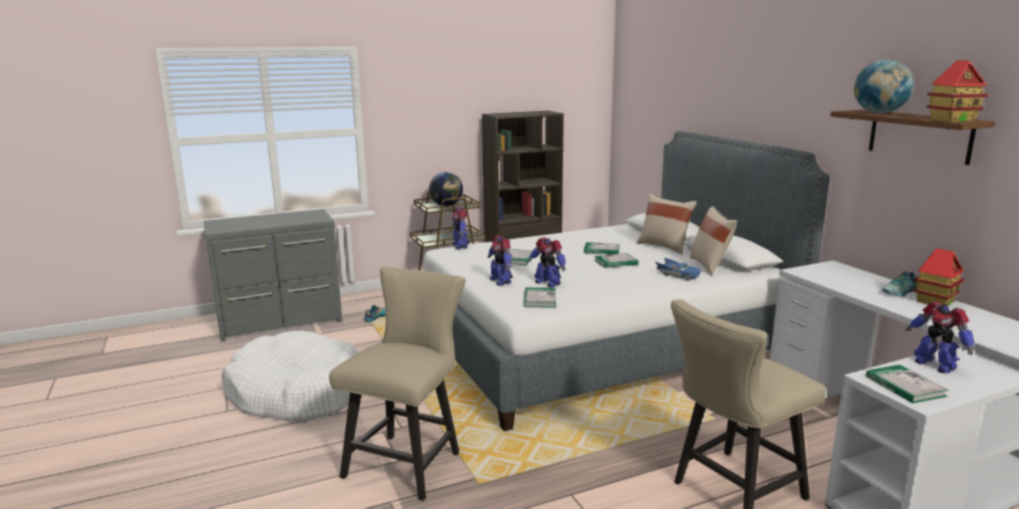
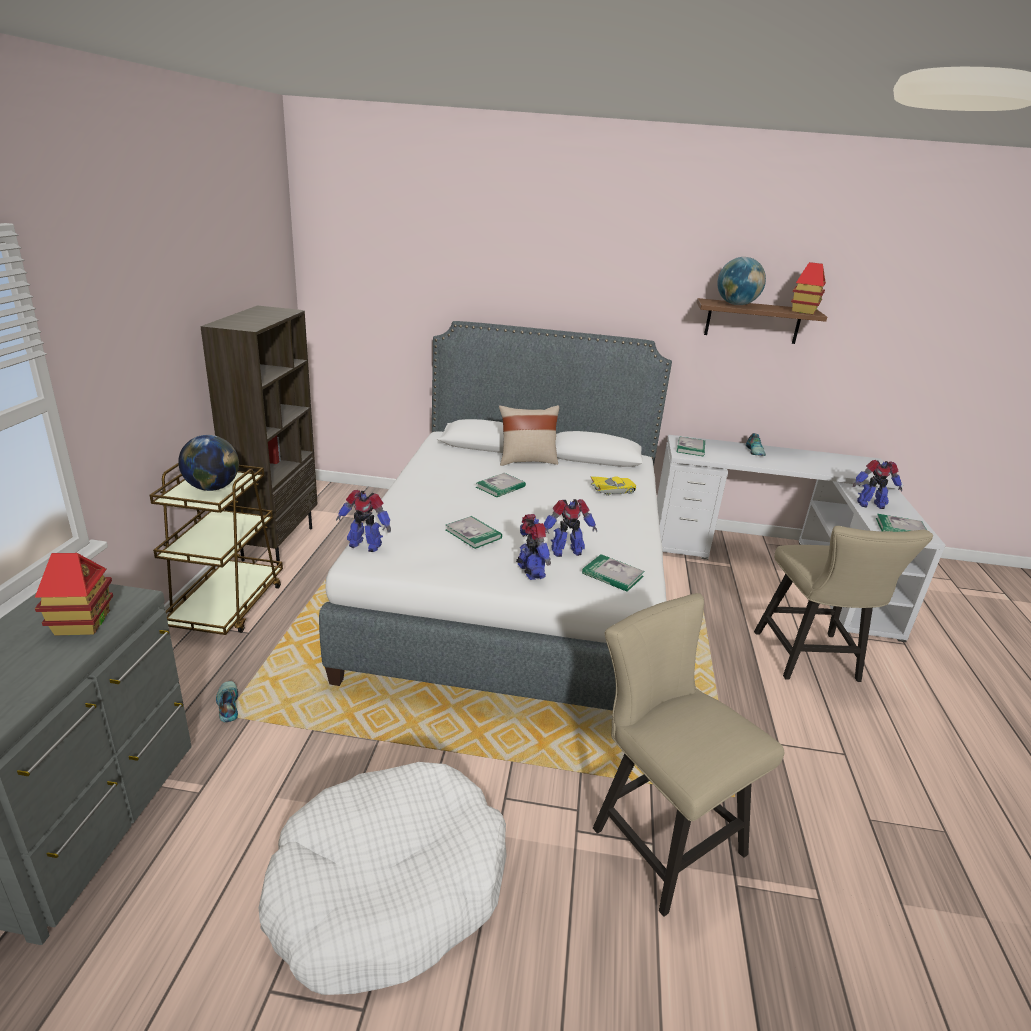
camera: 60 degrees left, 10 degrees up
toy robot [488,235,513,286] -> toy robot turned 120 degrees counterclockwise [516,514,551,580]
book [594,253,638,268] -> book moved to [677,436,705,456]
blue toy car [656,257,700,281] -> yellow toy car [590,476,636,496]
beige pillow [690,206,737,275] -> none
toy house [914,248,964,306] -> toy house moved to [35,553,113,636]

